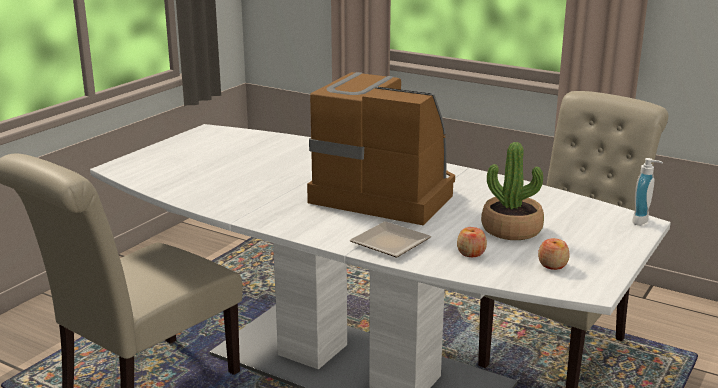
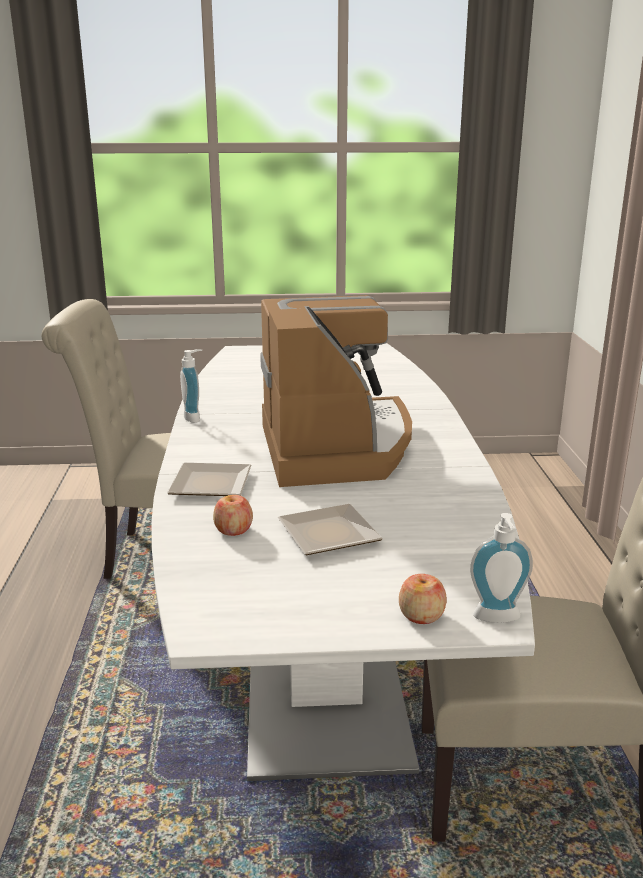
camera: 55 degrees right, 0 degrees up
potted plant [481,142,544,240] -> plate [278,504,383,555]
apple [538,238,570,270] -> apple moved to [399,574,446,624]
none -> soap dispenser [180,349,202,423]

